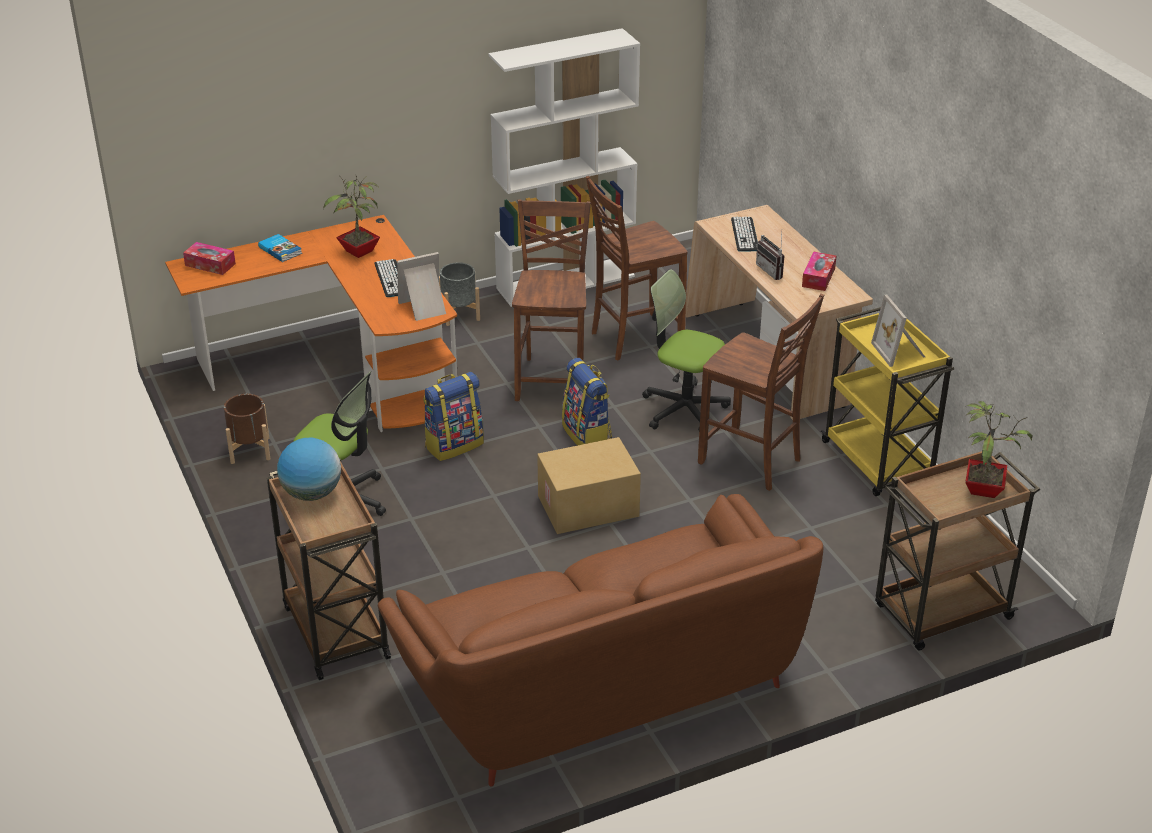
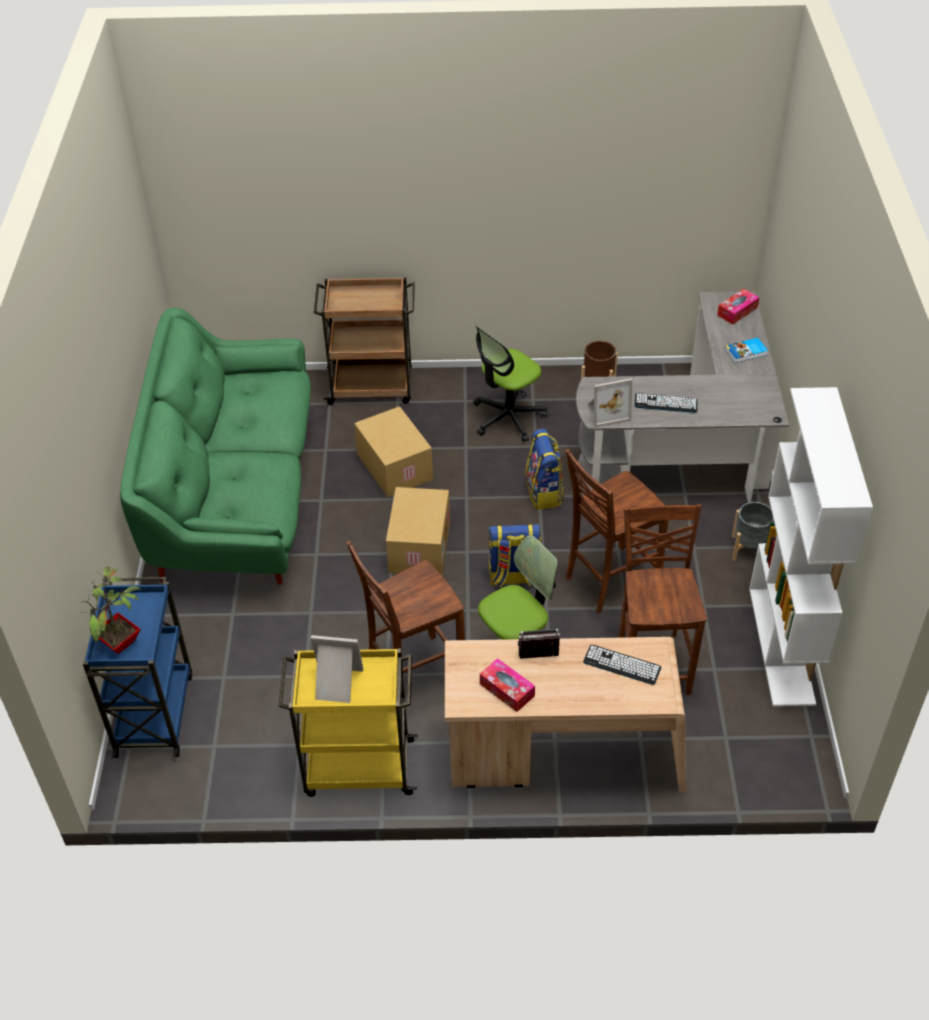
camera: 115 degrees right, 10 degrees up
orange desk [165,215,457,432] -> grey desk [576,291,789,502]
globe [277,438,341,501] -> none
potted plant [323,175,380,258] -> none
brown sofa [378,494,823,787] -> green sofa [120,308,311,585]
picture frame [397,252,446,321] -> picture frame turned 75 degrees clockwise [588,378,632,428]
brown chair [512,199,591,401] -> brown chair turned 120 degrees clockwise [565,449,669,614]
brown cart [875,451,1040,651] -> blue cart [83,577,192,758]
none -> cardboard box [354,406,433,497]

